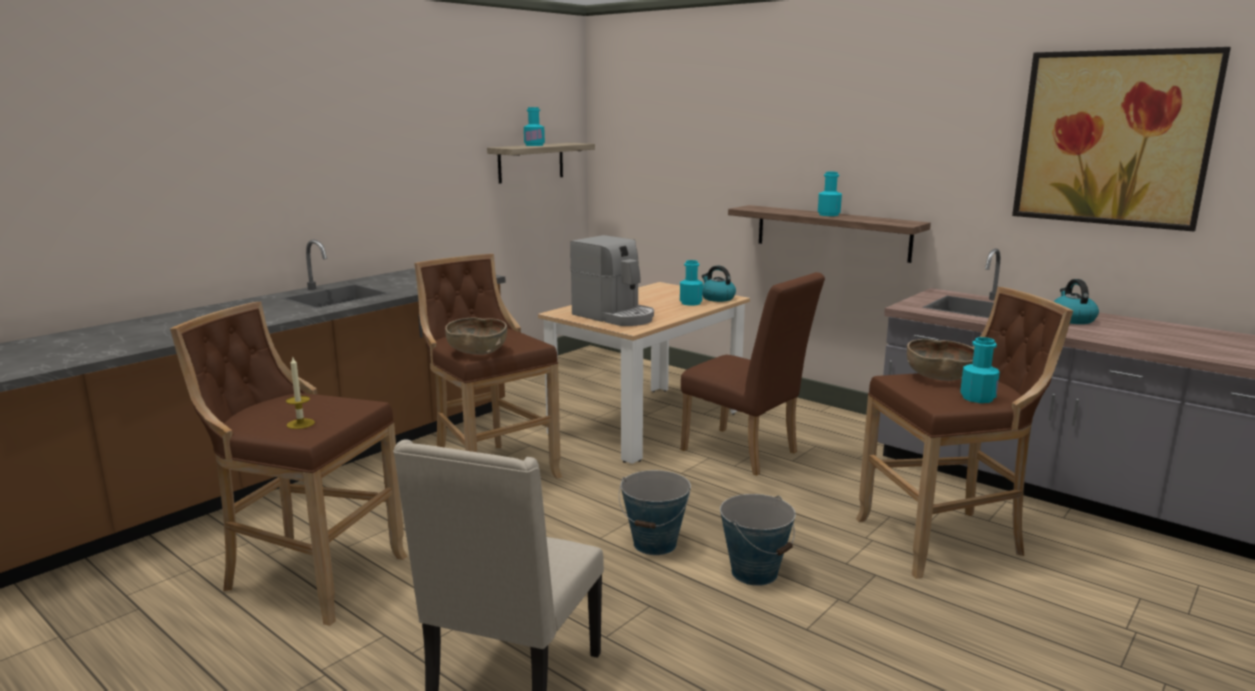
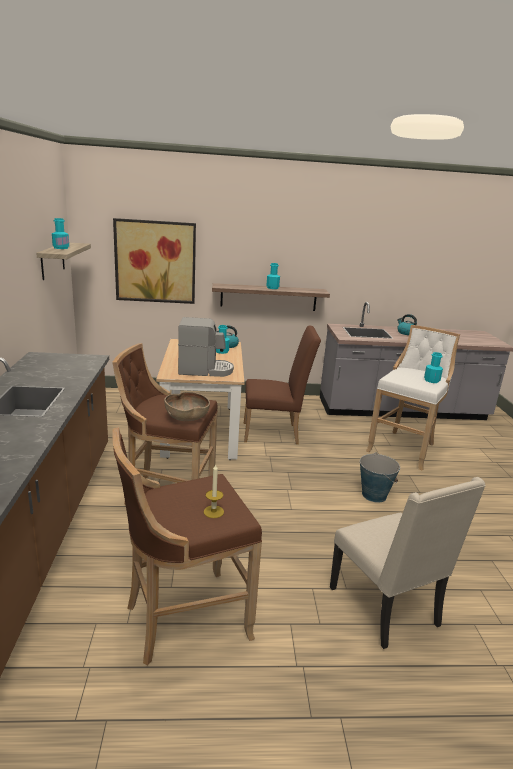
camera: 45 degrees left, 5 degrees up
bucket [619,470,691,555] -> none
brown stool [856,287,1073,579] -> white stool [366,325,460,471]
brown bowl [907,339,974,381] -> none
picture [1012,47,1231,231] -> picture moved to [113,218,196,304]

